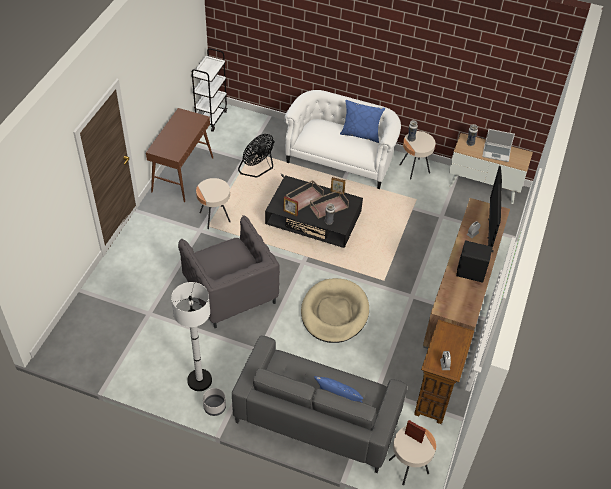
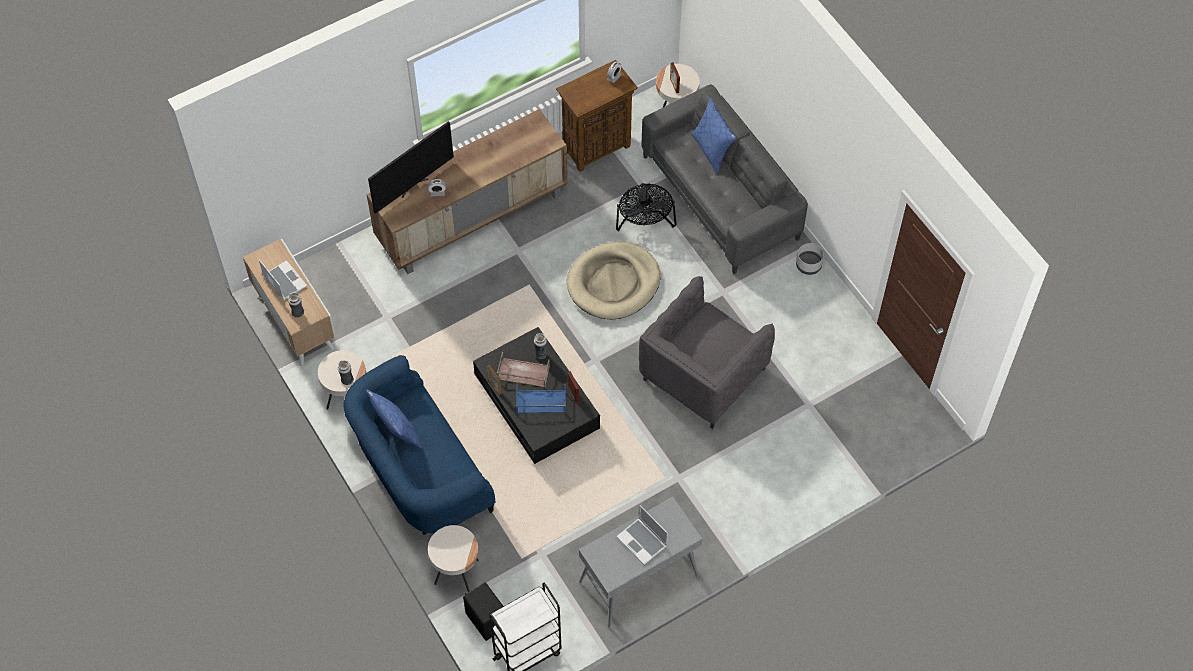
camera: 140 degrees left, 10 degrees up
brown console table [146,108,213,202] -> grey console table [579,497,703,627]
white floor lamp [171,282,212,391] -> none
grey armchair [178,215,280,328] -> grey armchair turned 150 degrees counterclockwise [639,276,775,429]
beige side table [196,178,231,229] -> beige side table moved to [428,525,479,592]
black fan [238,134,284,177] -> black fan moved to [616,183,677,231]
white sofa [285,90,401,189] -> blue sofa [343,355,495,535]
brown tray [286,180,324,211] -> blue tray [516,384,566,413]
black speaker [456,240,494,283] -> black speaker moved to [463,582,503,641]
none -> laptop [617,505,668,565]

